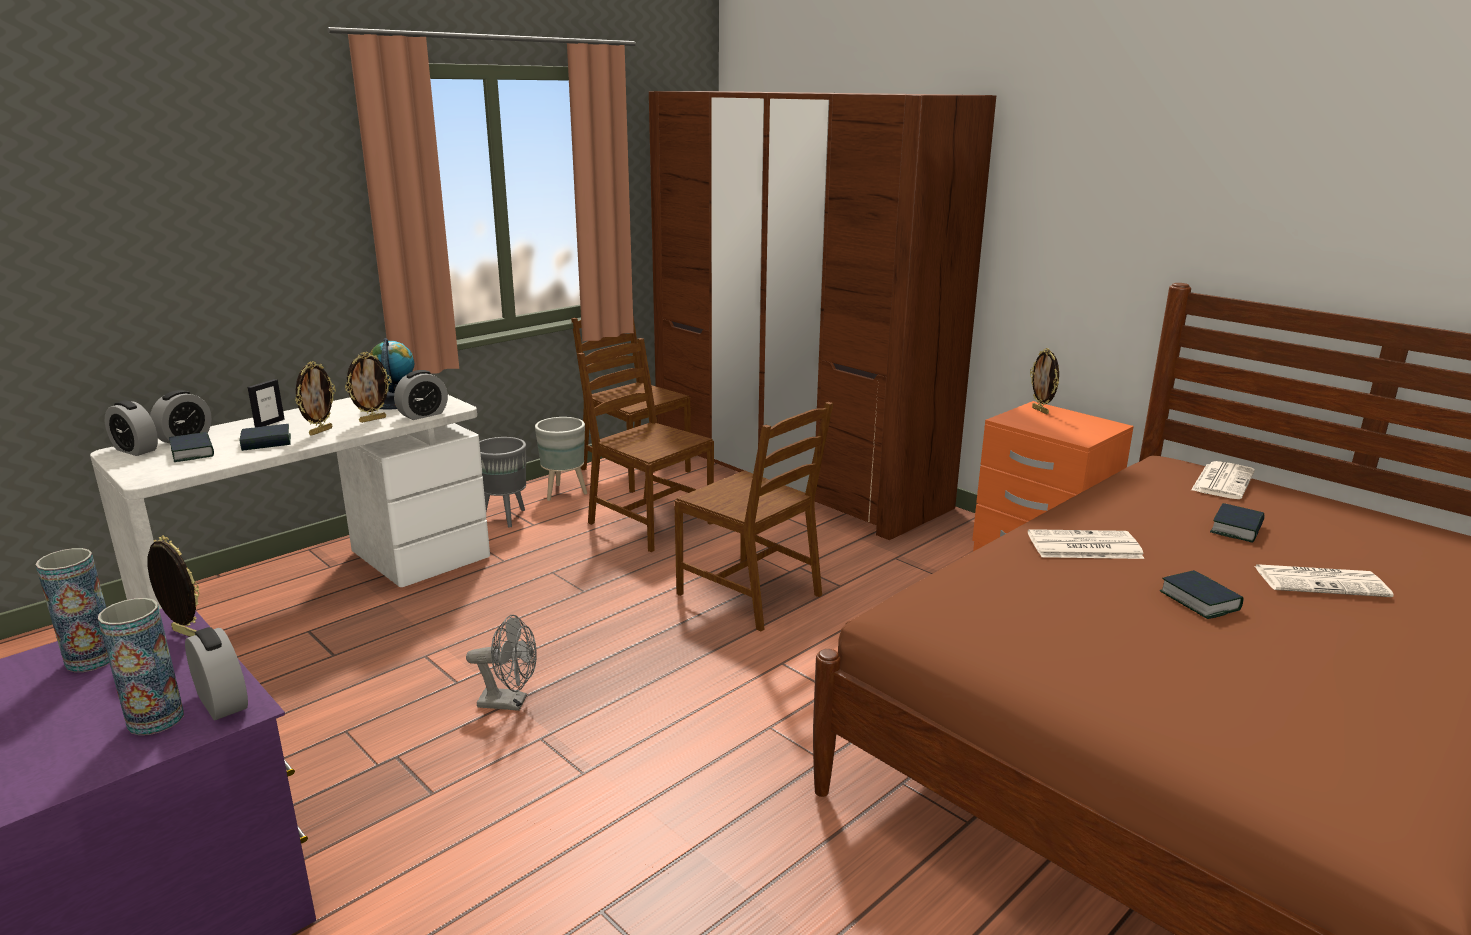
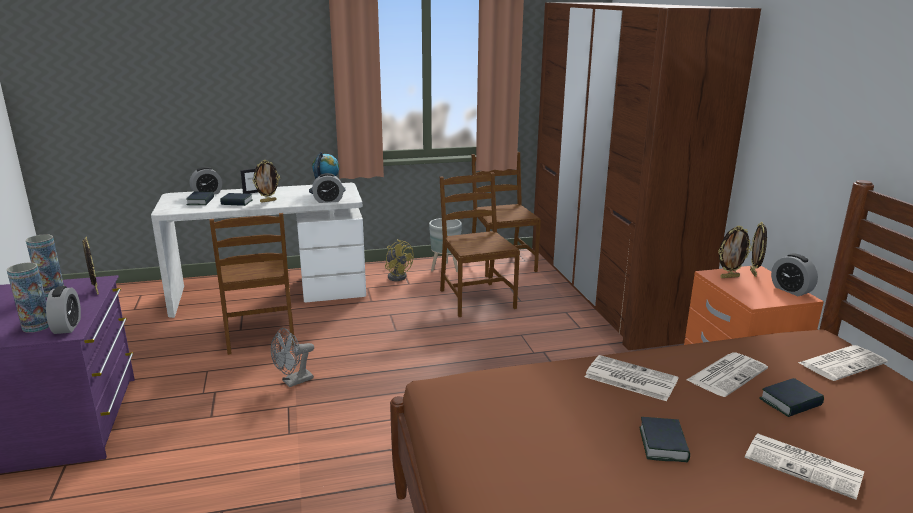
camera: 30 degrees right, 0 degrees up
alarm clock [105,401,158,456] -> alarm clock moved to [771,254,818,296]
picture frame [345,352,392,423] -> picture frame moved to [718,226,752,278]
grey fan [466,615,537,711] -> grey fan turned 105 degrees clockwise [271,328,314,387]
grey planter [479,437,526,528] -> yellow fan [385,239,414,281]
brown chair [674,402,833,632] -> brown chair moved to [209,213,295,355]
none -> newspaper [687,352,768,397]

